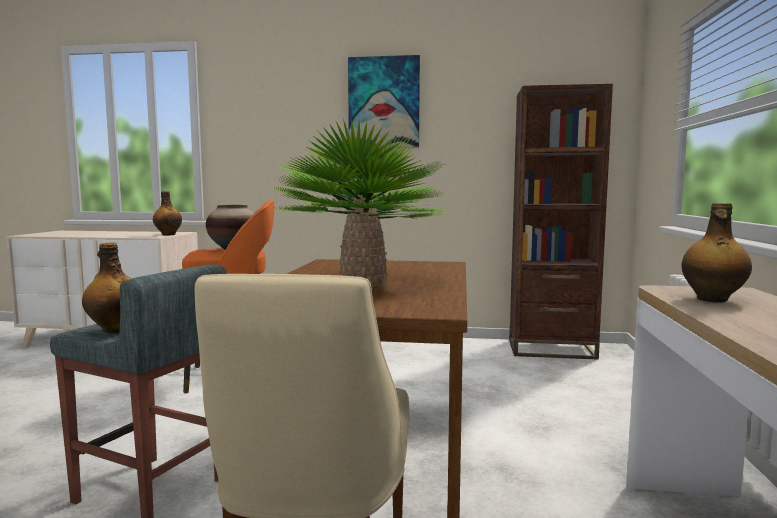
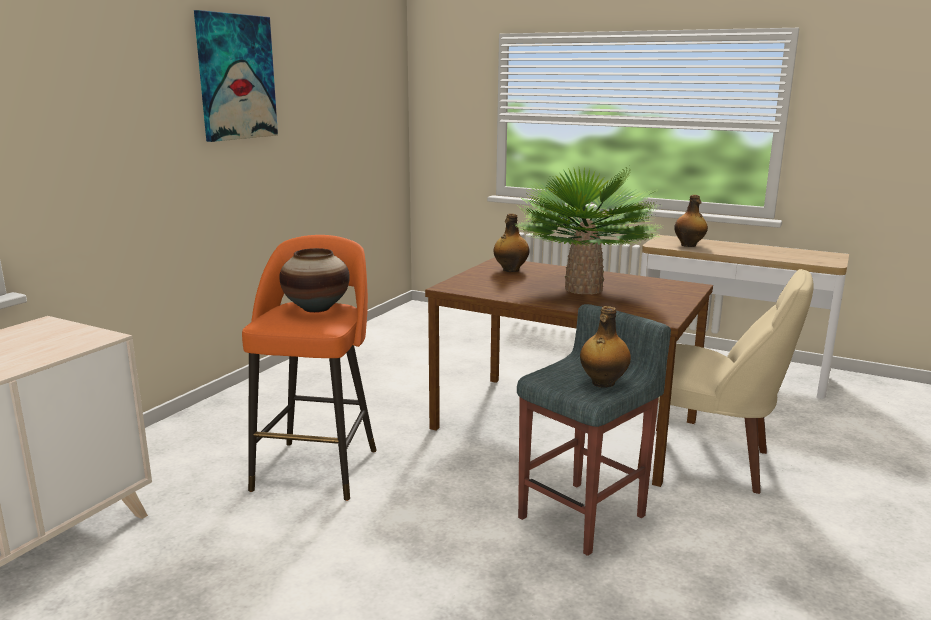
camera: 70 degrees left, 10 degrees up
bottle [153,191,182,236] -> bottle moved to [493,213,529,272]
brown bookcase [509,84,613,360] -> none

